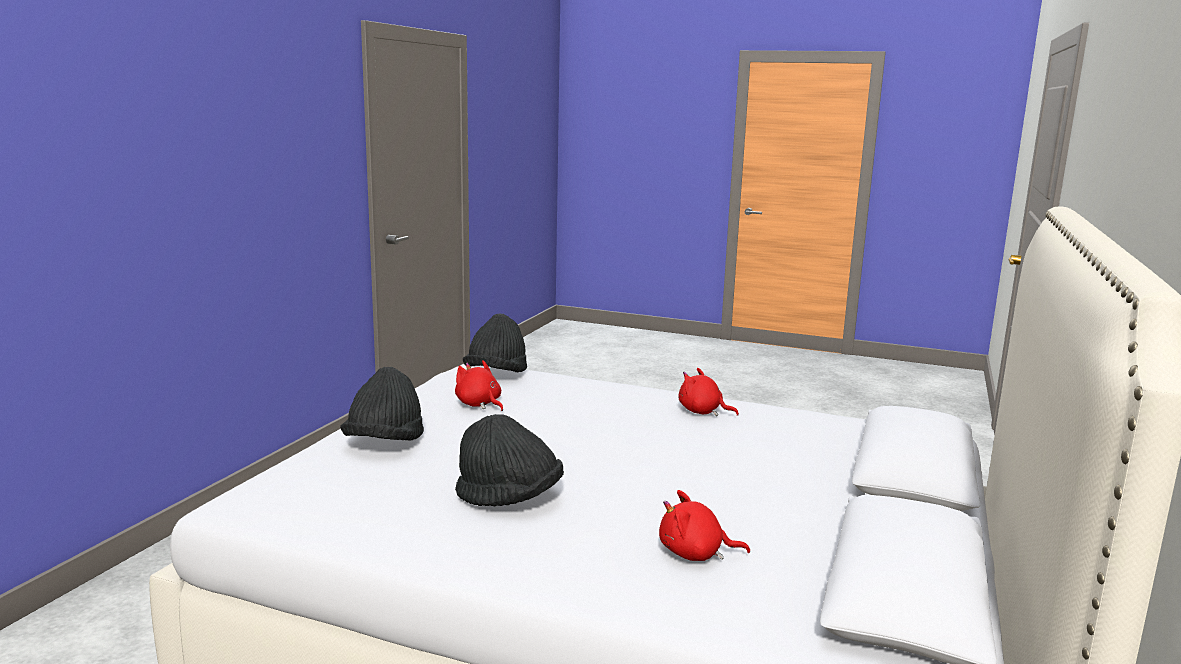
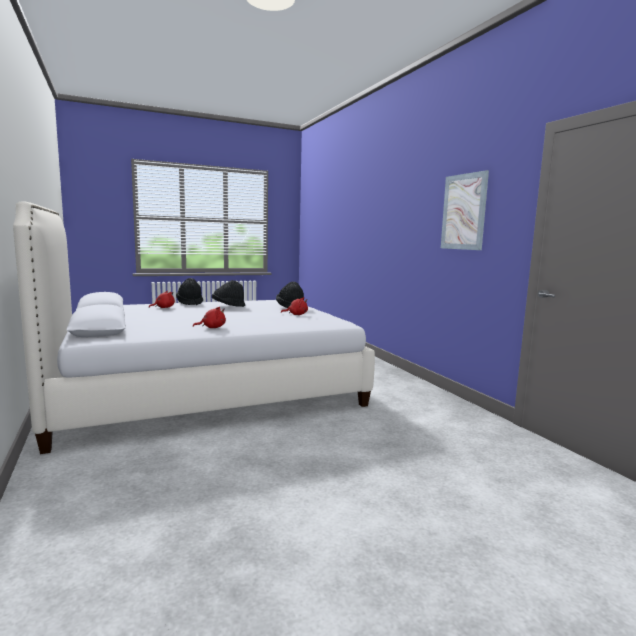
camera: 135 degrees right, 5 degrees down
black hat [463,314,527,372] -> black hat moved to [176,278,203,305]
none -> picture [441,170,489,250]

